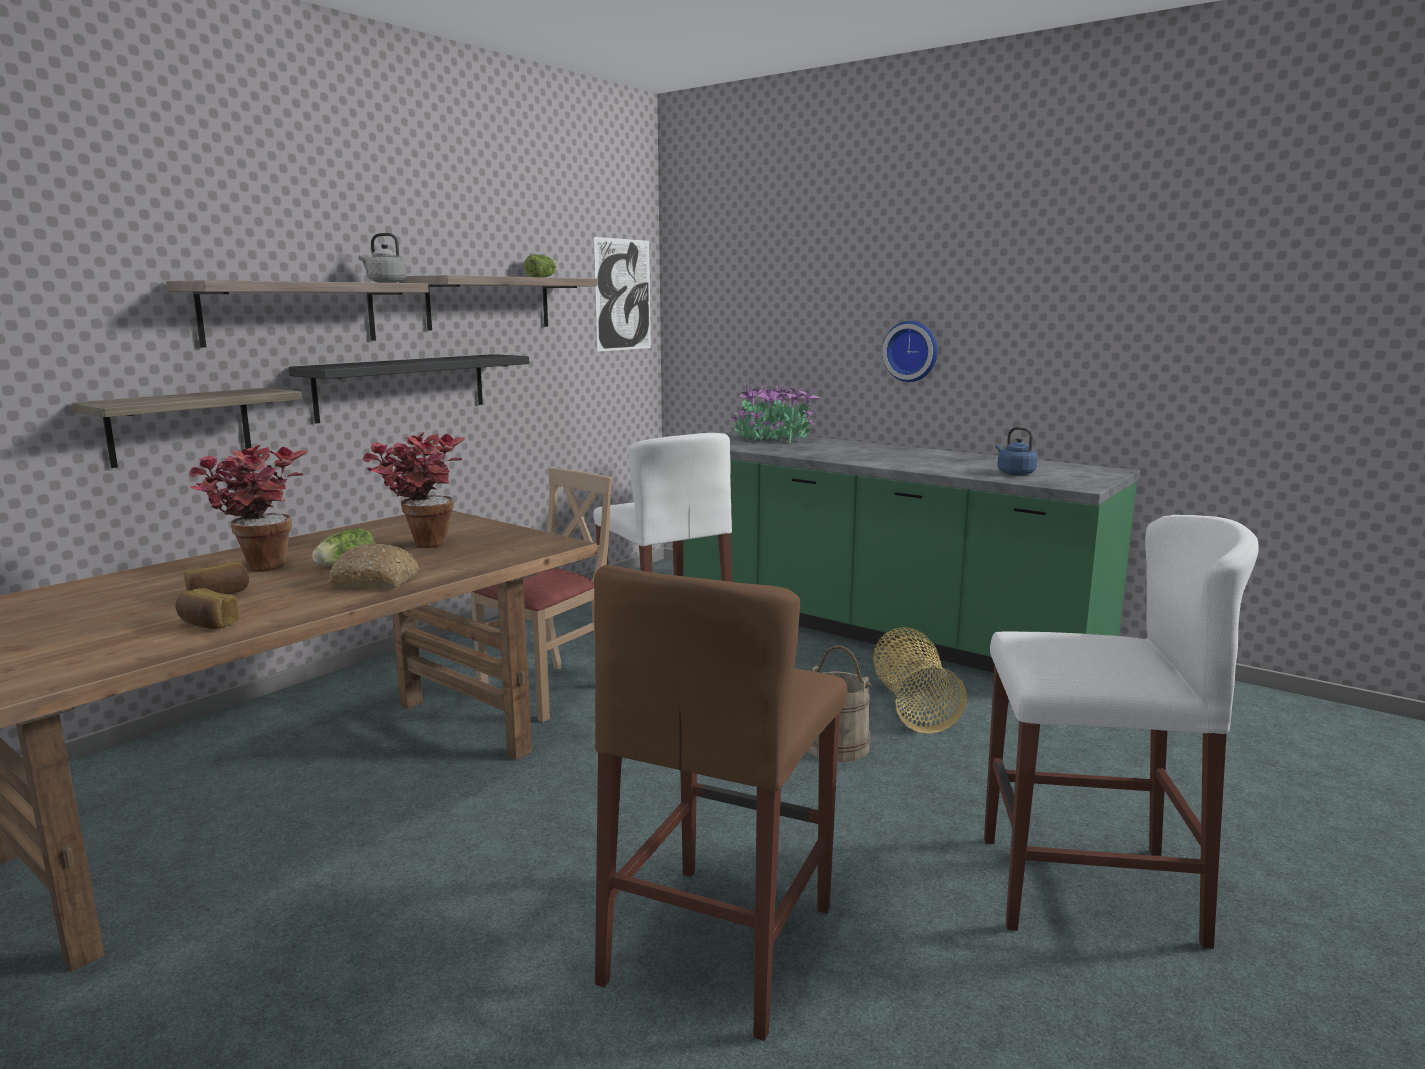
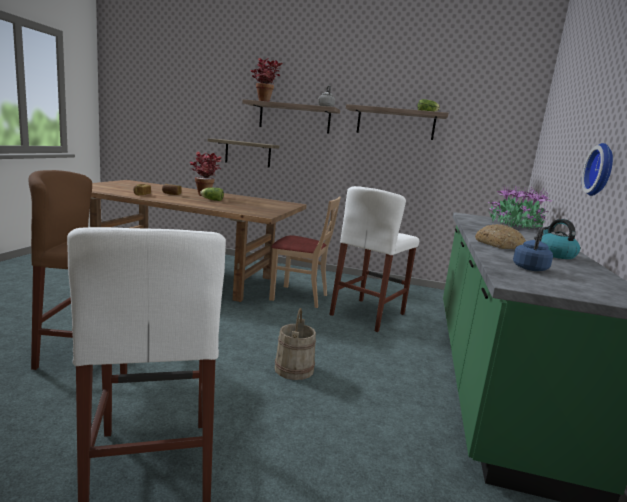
camera: 65 degrees right, 0 degrees up
black shelf [288,354,529,423] -> none
bread [328,543,419,589] -> bread moved to [475,224,526,249]
potted plant [362,432,465,548] -> potted plant moved to [250,58,283,101]
picture [594,237,651,352] -> none
basket [873,627,967,734] -> none
none -> kettle [541,219,580,259]

